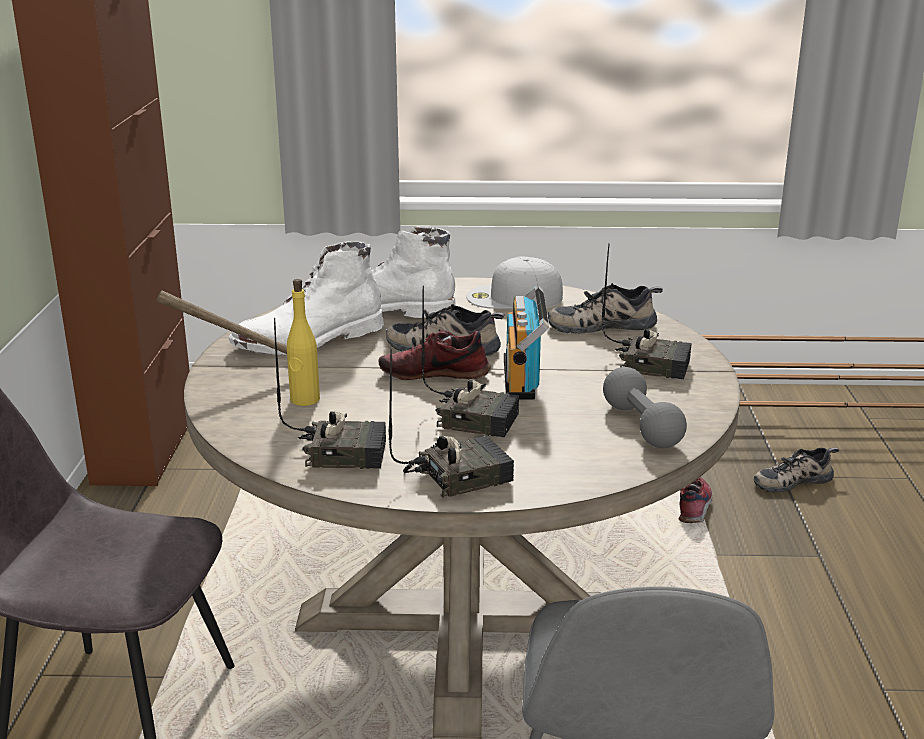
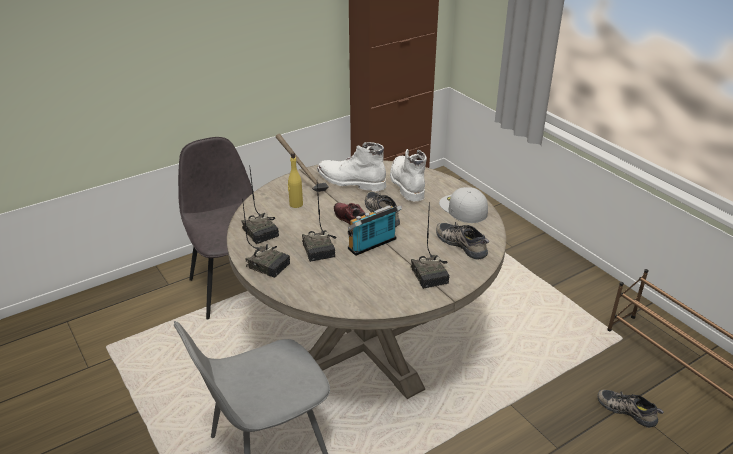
camera: 55 degrees right, 10 degrees up
grey dumbbell [603,367,687,448] -> none
shoe [679,477,713,523] -> none

